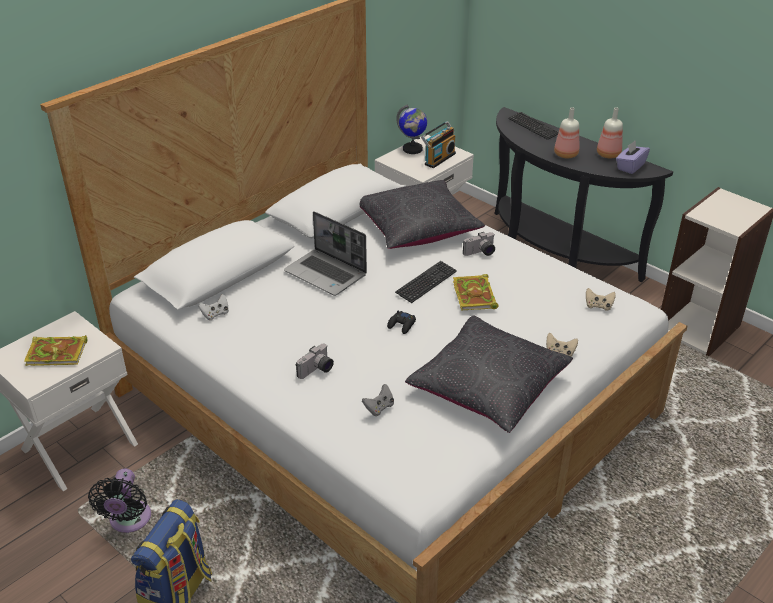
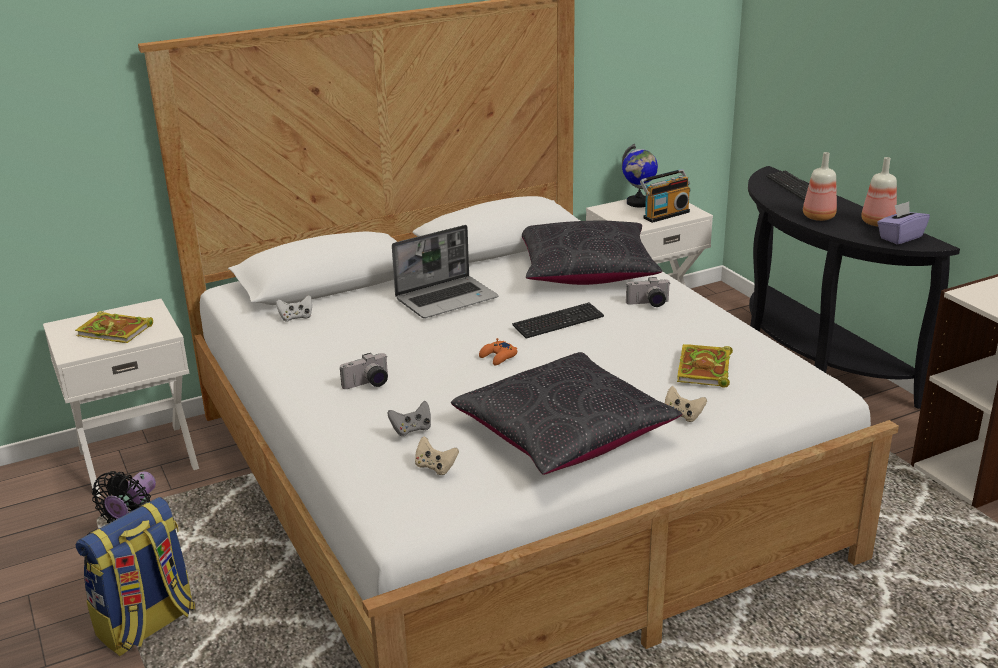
camera: 20 degrees right, 10 degrees down
laptop [284,211,367,296] -> laptop turned 90 degrees counterclockwise [392,225,498,318]
black game controller [387,311,416,334] -> orange game controller [479,338,518,365]
book [453,274,499,311] -> book moved to [677,344,733,388]
beige game controller [586,288,616,311] -> beige game controller moved to [415,436,459,475]

